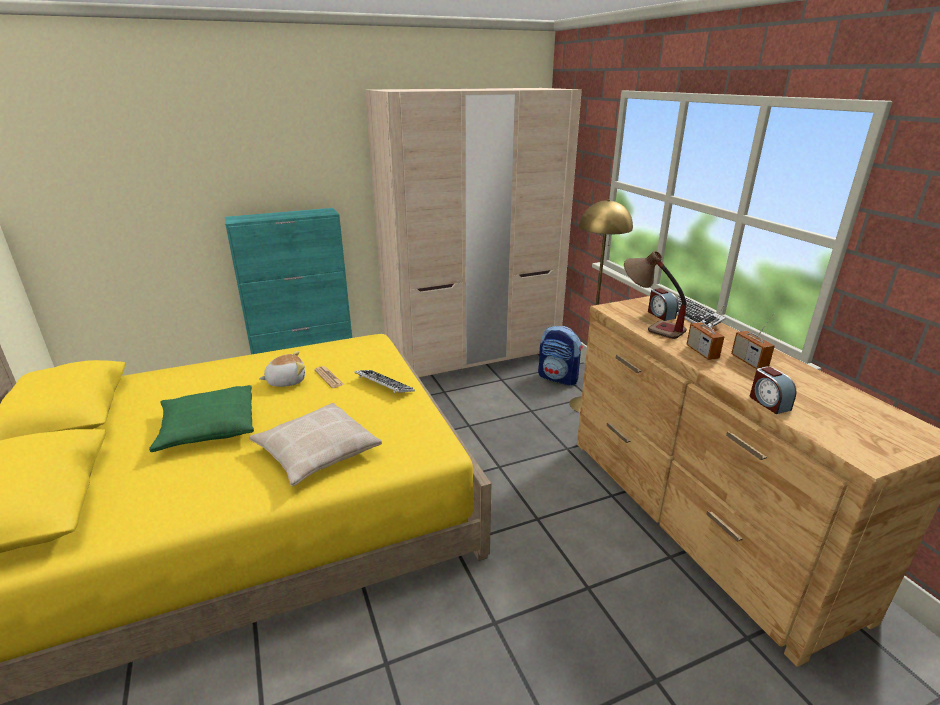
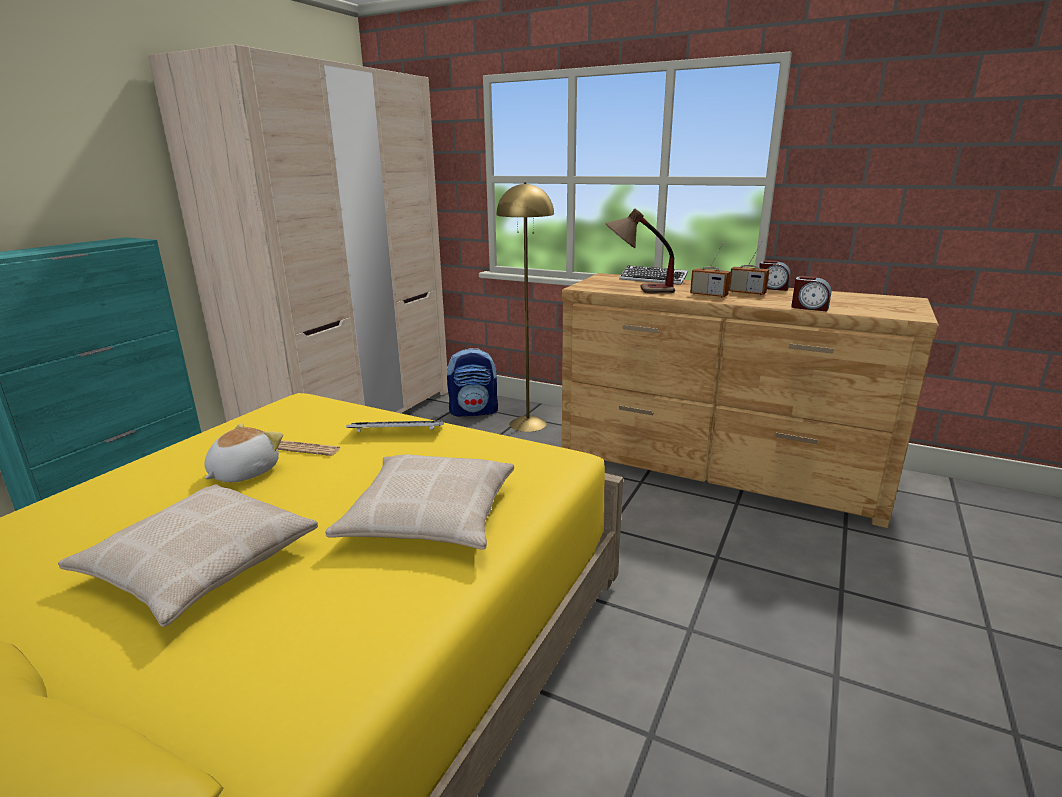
camera: 40 degrees left, 5 degrees down
green pillow [149,385,254,452] -> beige pillow [58,484,318,627]
alarm clock [648,288,678,321] -> alarm clock moved to [759,260,791,291]

